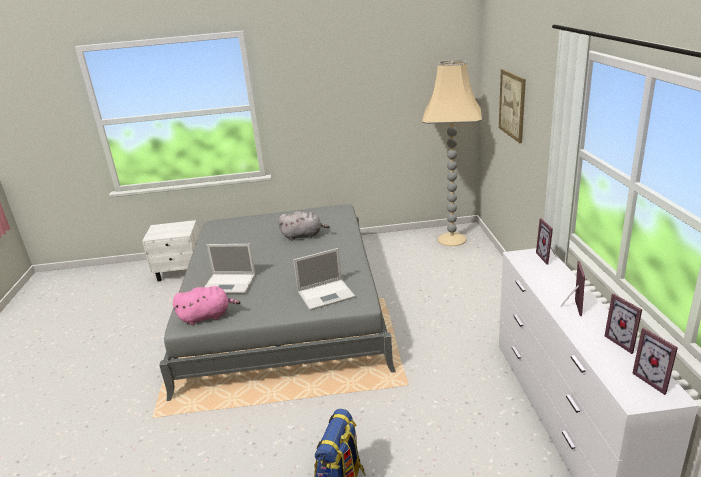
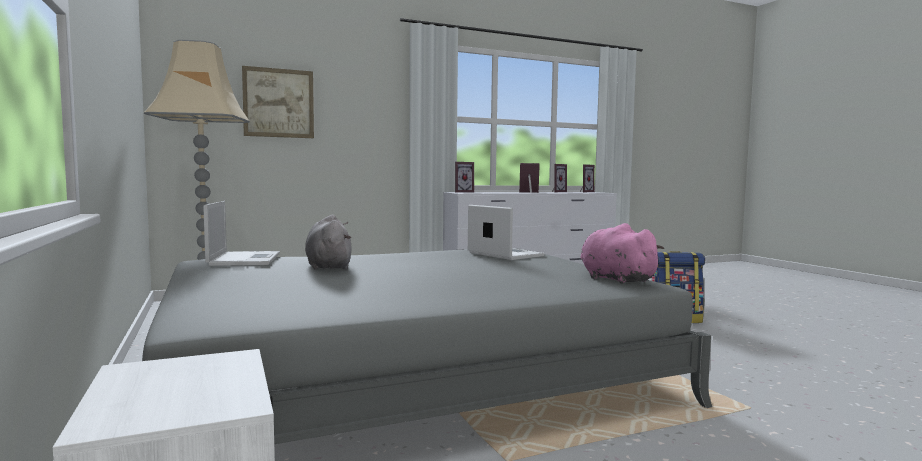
camera: 110 degrees left, 20 degrees down
laptop [204,244,255,294] -> laptop moved to [203,201,280,266]

